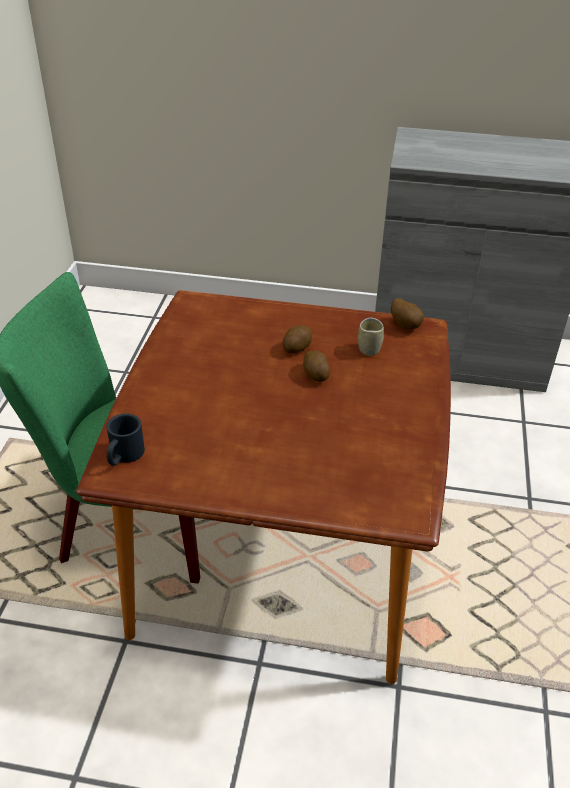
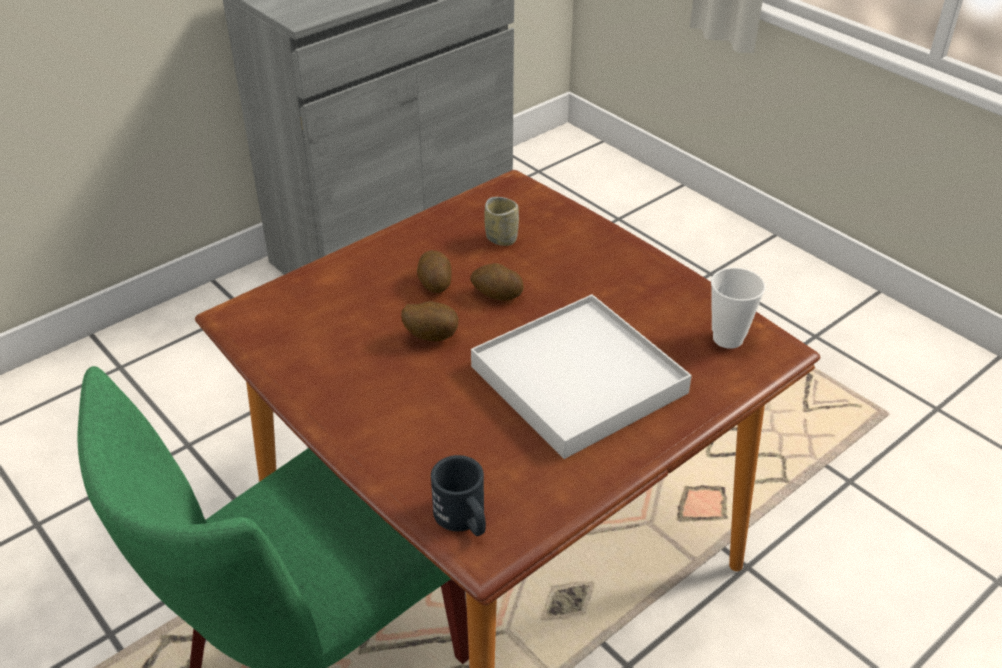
camera: 50 degrees left, 0 degrees up
potato [391,298,424,330] -> potato moved to [401,301,458,342]
none -> white tray [471,294,692,459]
none -> cup [711,268,766,349]

